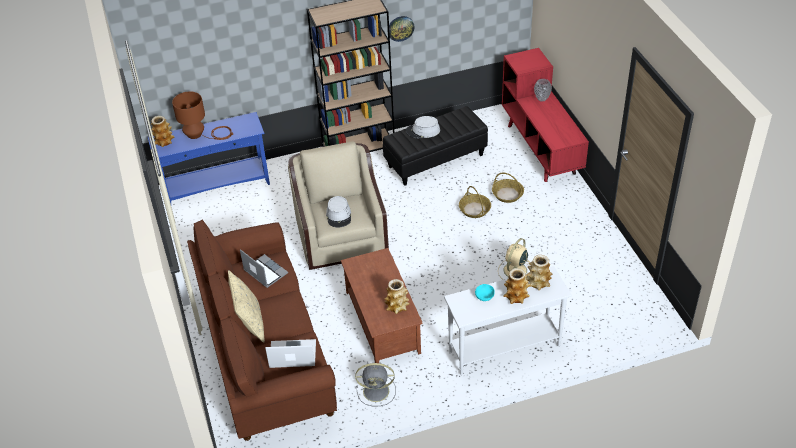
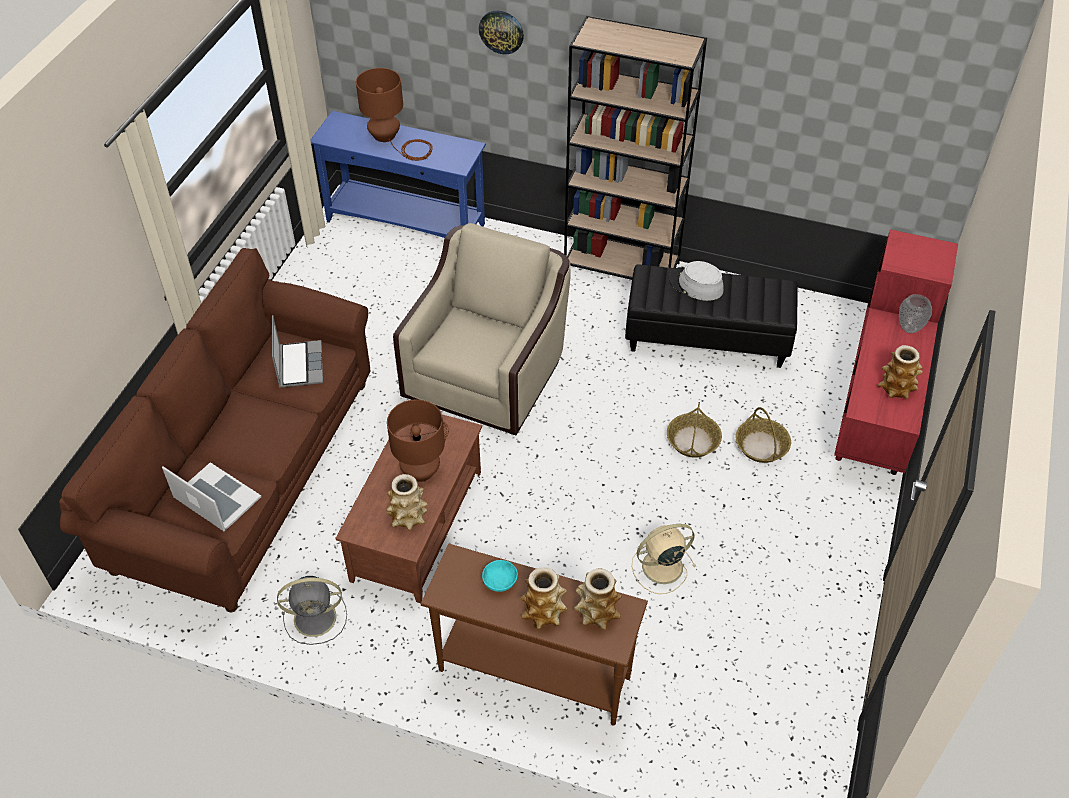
camera: 35 degrees right, 5 degrees up
vase [151,116,175,147] -> vase moved to [878,345,923,399]
beige pillow [228,270,265,343] -> none
grey hat [326,196,351,228] -> none
grey fan [355,363,396,406] -> grey fan turned 45 degrees counterclockwise [277,576,347,645]
wall clock [387,16,415,42] -> wall clock moved to [479,11,524,54]
white console table [444,266,572,375] -> brown console table [421,543,648,726]
none -> brown table lamp [387,399,449,482]

